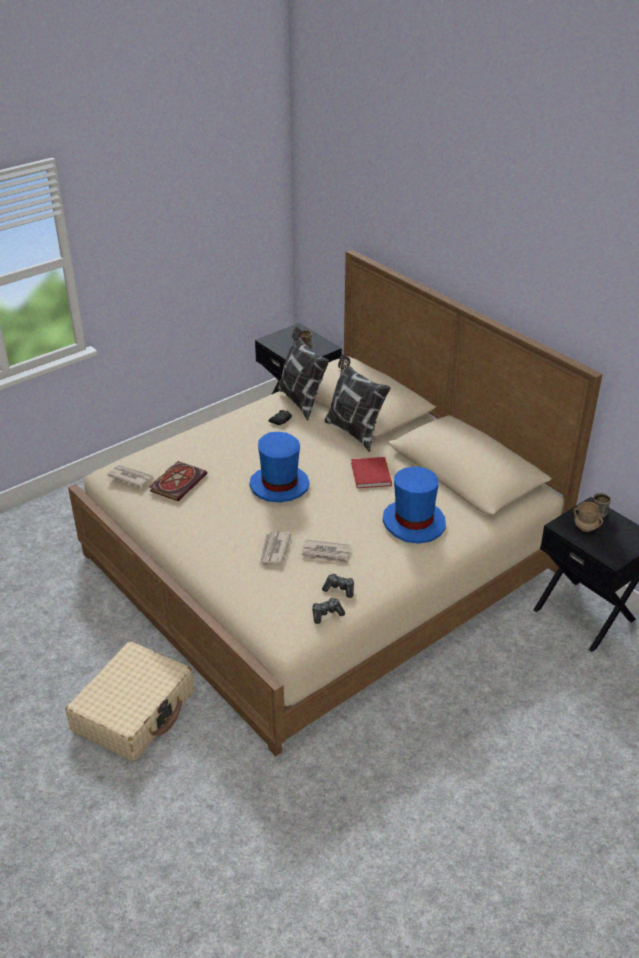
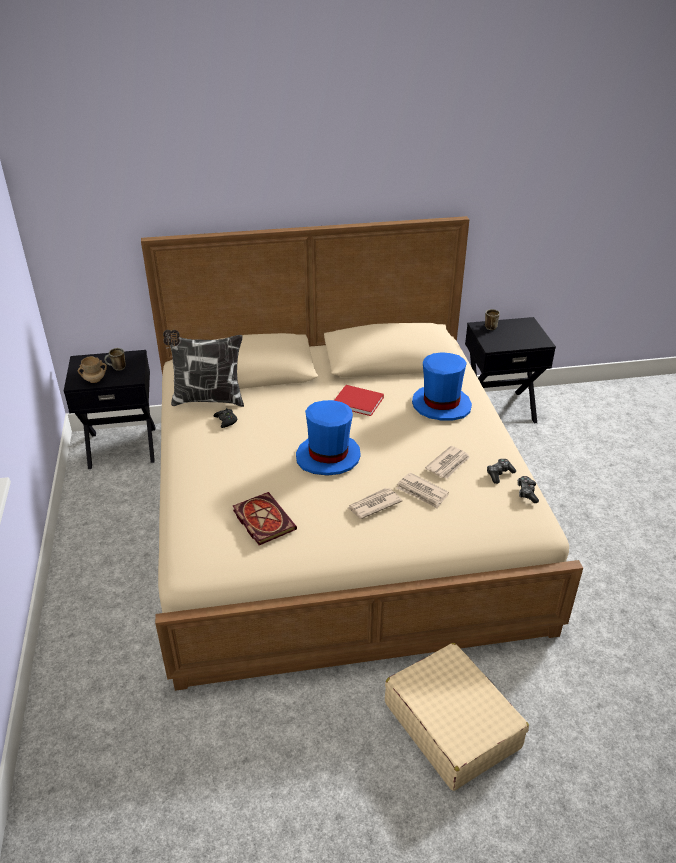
camera: 60 degrees left, 0 degrees up
newspaper [107,465,154,488] -> newspaper moved to [348,488,402,519]
pillow [324,355,391,452] -> none
beige mug [574,502,603,532] -> beige mug moved to [78,356,107,383]

